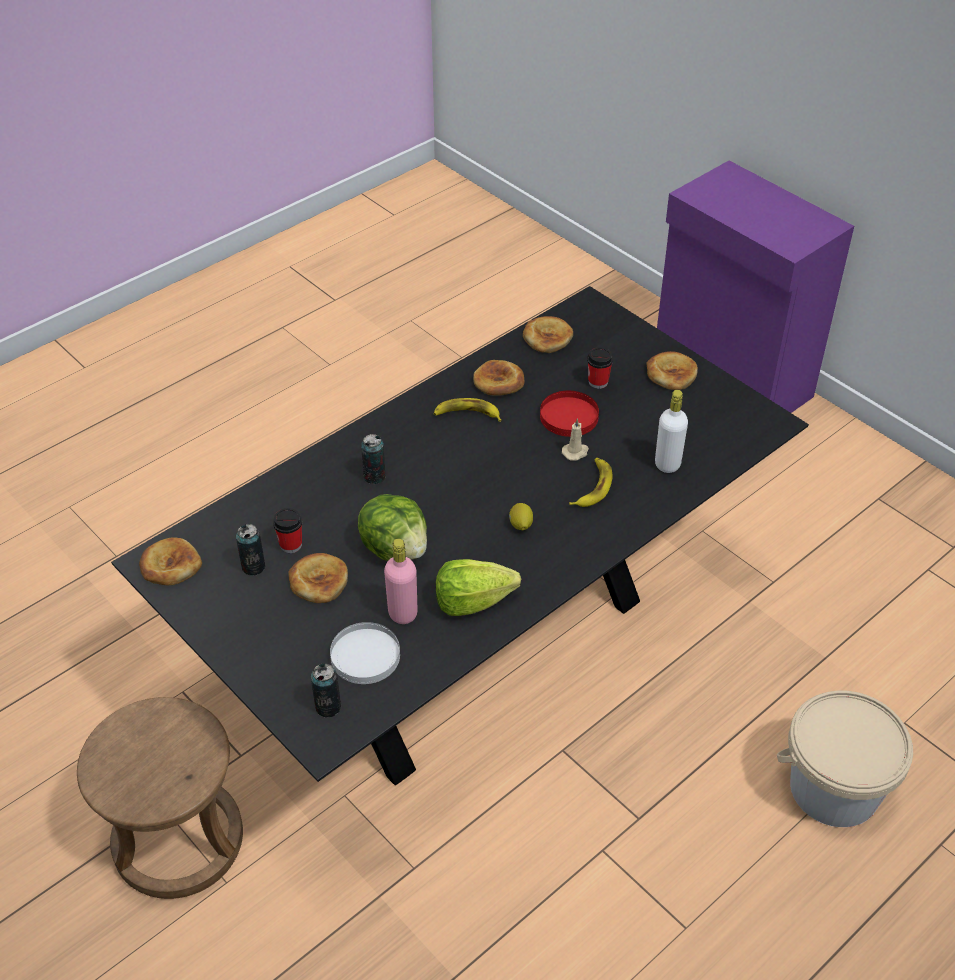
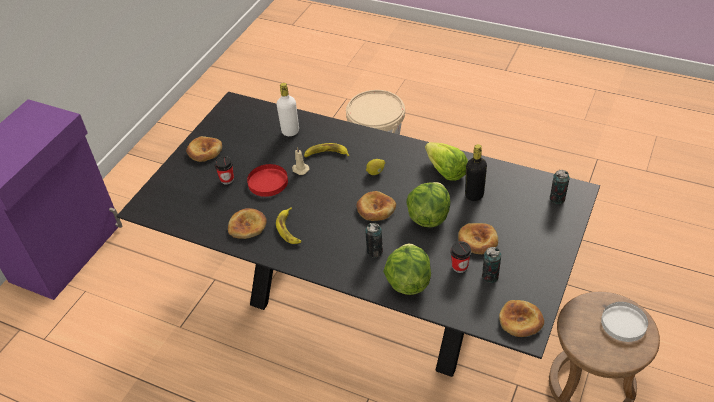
camera: 110 degrees left, 0 degrees up
white plate [330,622,400,684] -> white plate moved to [601,302,648,342]
pink bottle [384,539,418,624] -> black bottle [465,144,487,201]
bread [523,316,573,353] -> bread moved to [357,191,396,221]
none -> lettuce [383,243,431,295]

